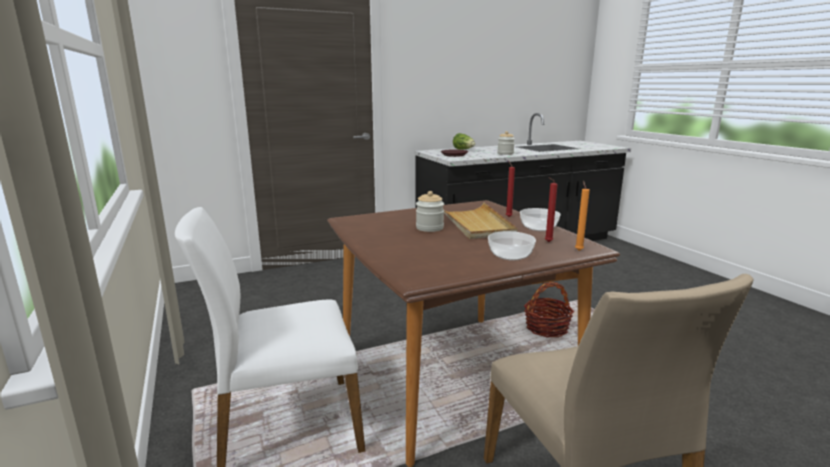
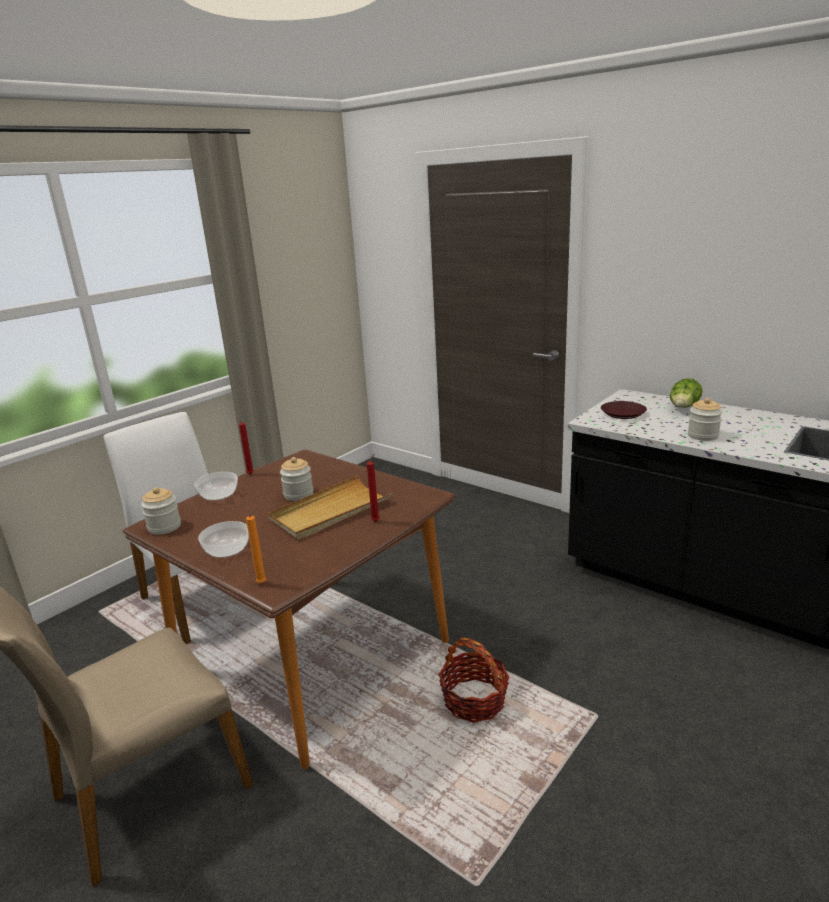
camera: 65 degrees right, 5 degrees up
bowl [520,208,561,231] -> bowl moved to [194,472,238,501]
red candle [545,177,558,242] -> red candle moved to [237,417,254,474]
none -> jar [141,487,181,535]

